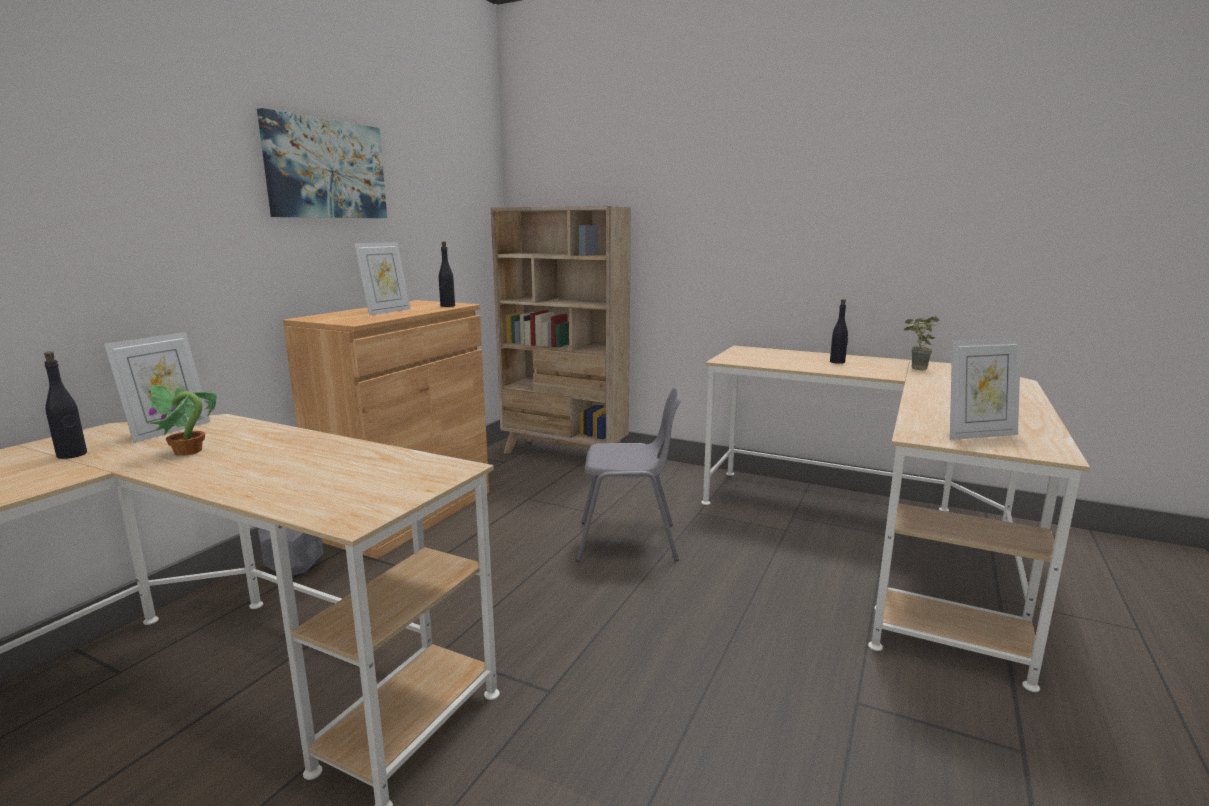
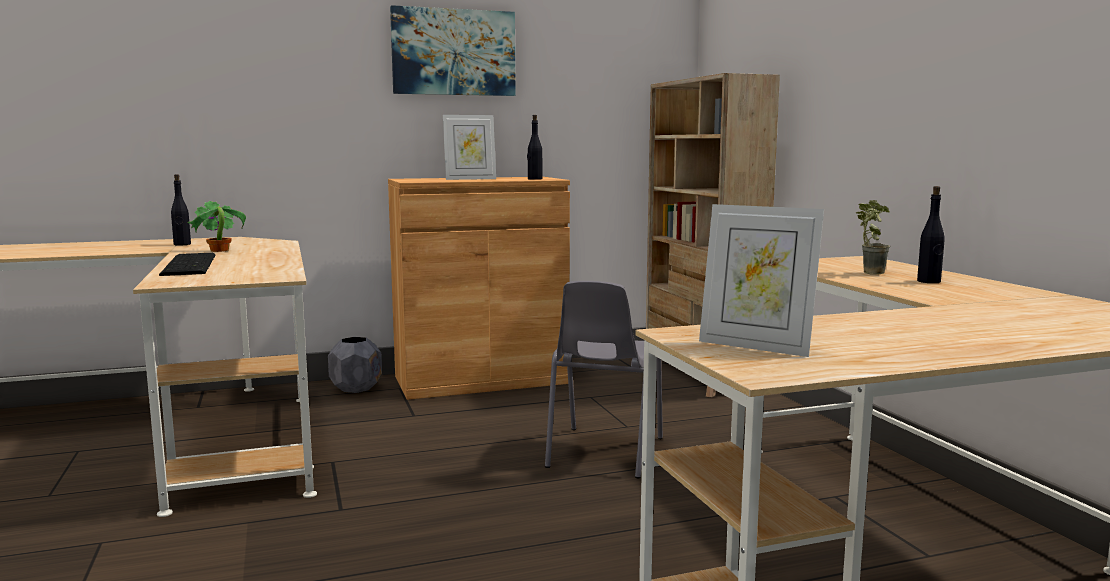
camera: 45 degrees right, 5 degrees down
picture frame [104,332,210,443] -> none
grey chair [576,387,681,562] -> grey chair turned 60 degrees clockwise [545,281,663,478]
potted plant [904,316,939,370] -> potted plant moved to [856,200,890,275]
none -> keyboard [159,253,215,276]

